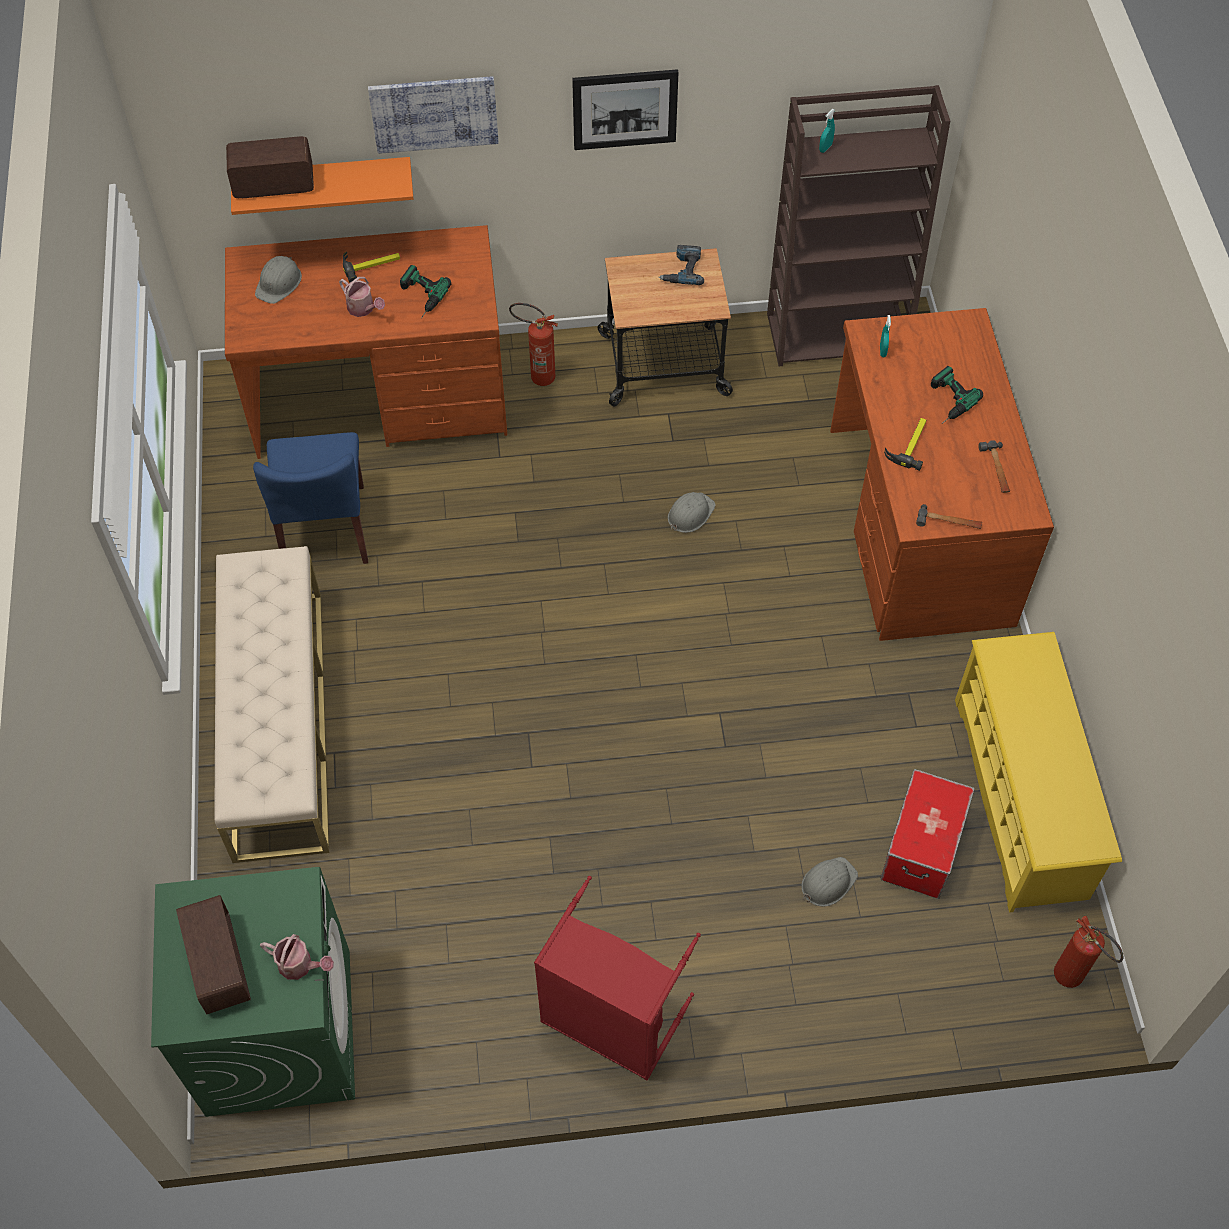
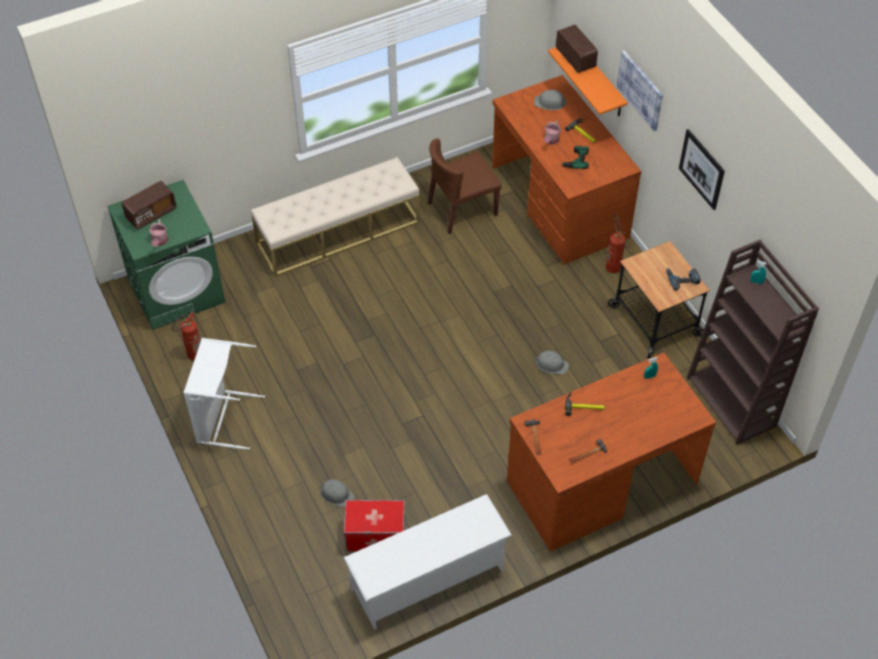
camera: 70 degrees right, 5 degrees down
blue chair [253,432,368,564] -> brown chair [428,139,502,234]
red laundry basket [534,876,701,1080] -> white laundry basket [183,338,265,450]
power drill [931,366,983,423] -> none
yellow shoe rack [955,632,1122,913] -> white shoe rack [343,494,512,630]
fire extinguisher [1054,916,1124,988] -> fire extinguisher moved to [172,312,201,360]

